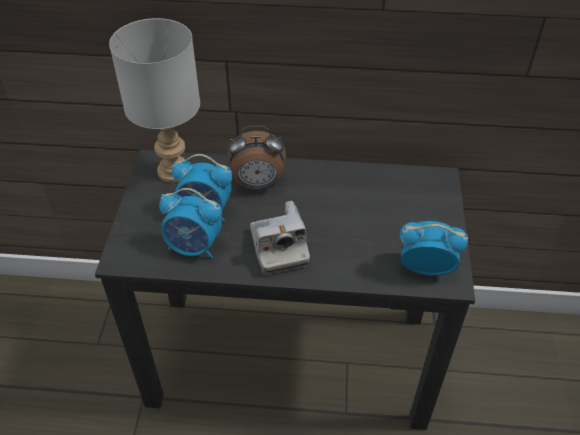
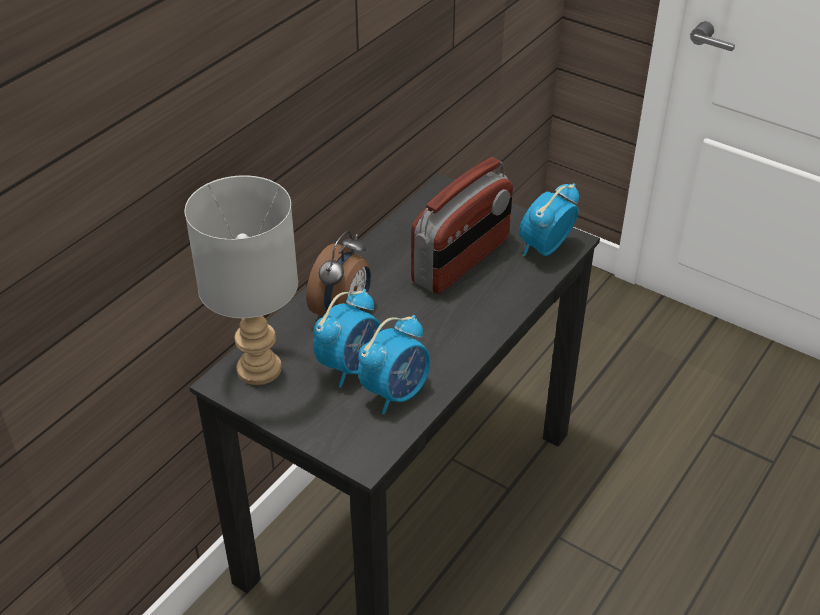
camera: 60 degrees left, 5 degrees down
camera [250,201,310,275] -> none
none -> radio [411,157,513,294]

